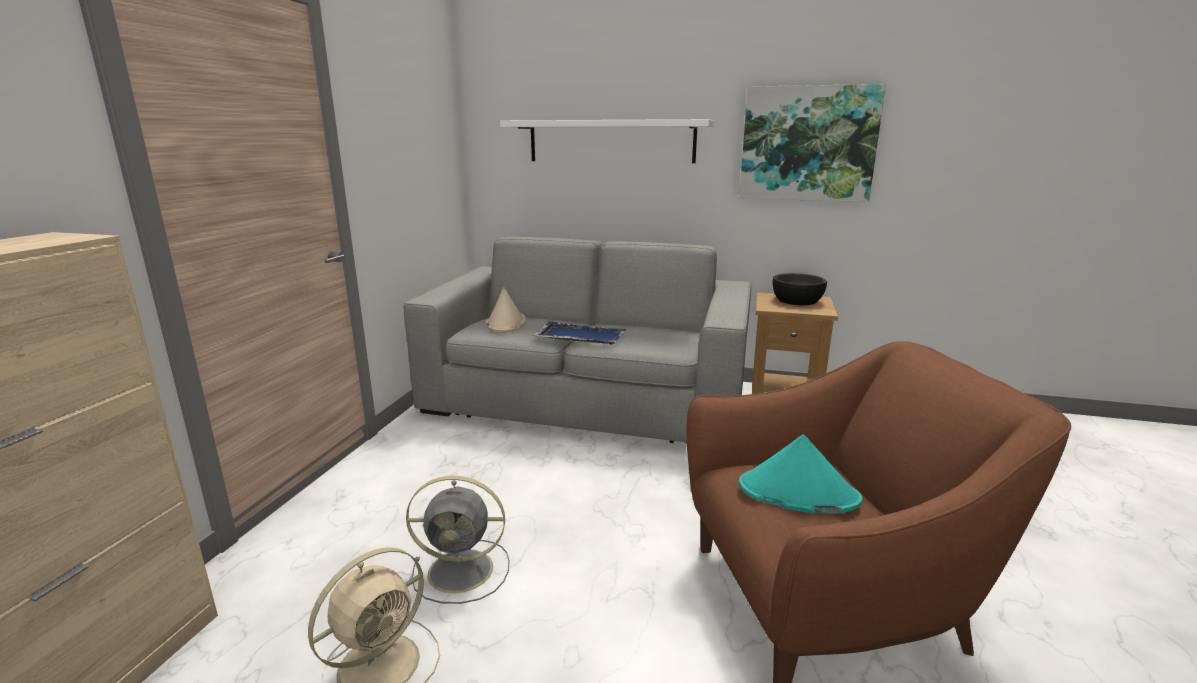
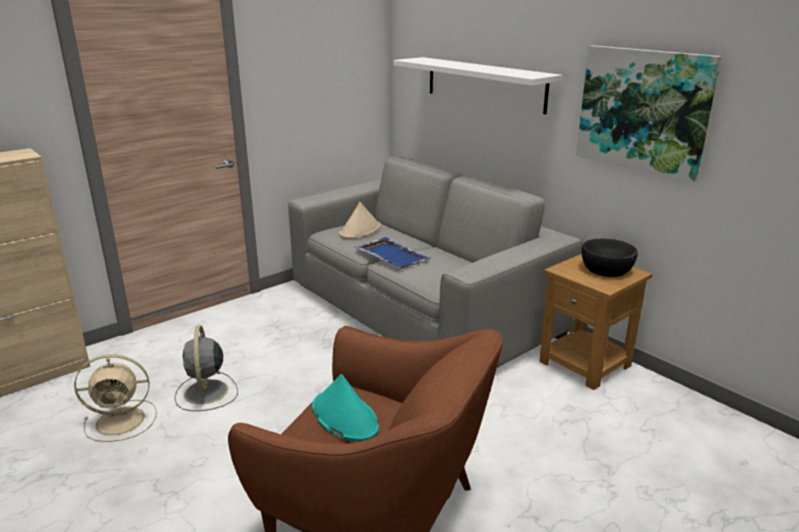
camera: 35 degrees right, 5 degrees up
grey fan [406,476,510,604] -> grey fan turned 45 degrees clockwise [175,326,238,411]

